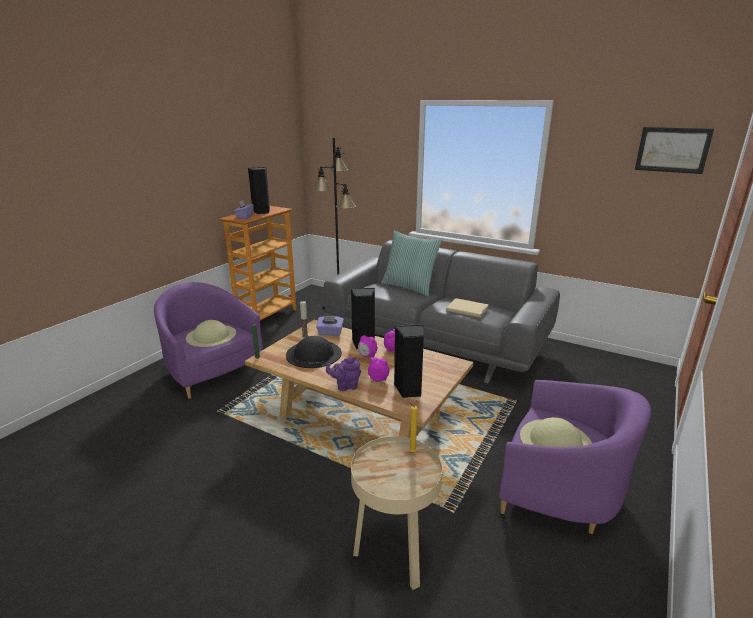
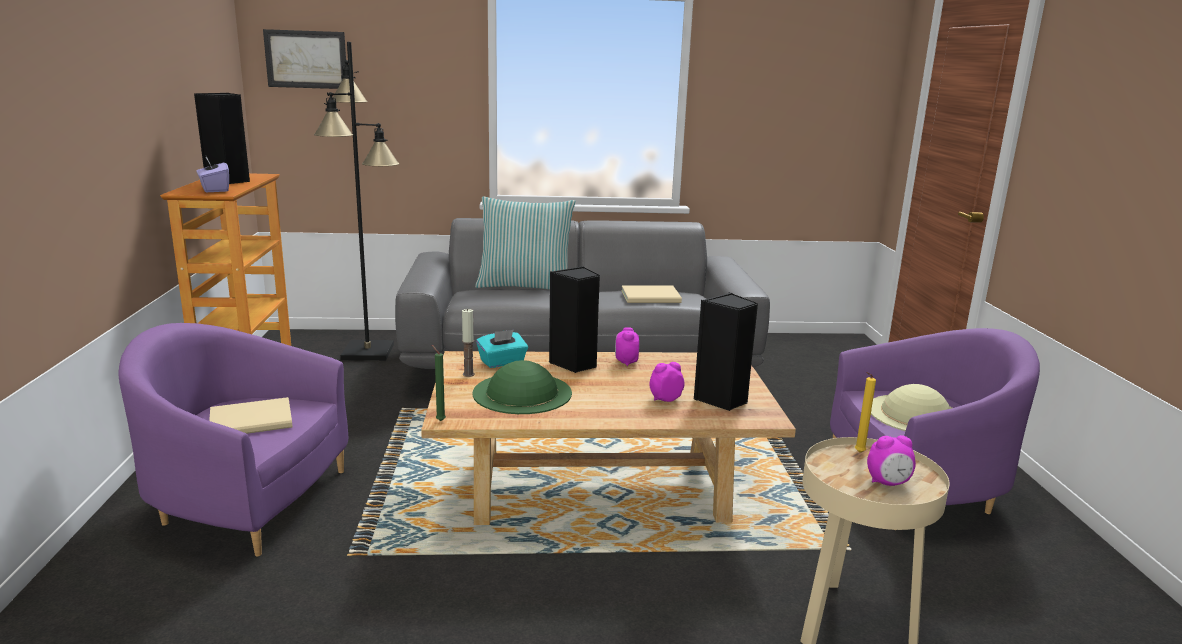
camera: 35 degrees left, 5 degrees down
beige hat [186,320,236,347] -> beige book [209,397,293,434]
black hat [286,336,342,368] -> green hat [472,360,572,414]
purple tissue box [316,316,344,336] -> turquoise tissue box [476,330,528,368]
purple teapot [326,357,361,391] -> none
alarm clock [358,335,377,358] -> alarm clock moved to [867,435,916,486]
picture [635,127,714,174] -> picture moved to [263,29,346,89]

